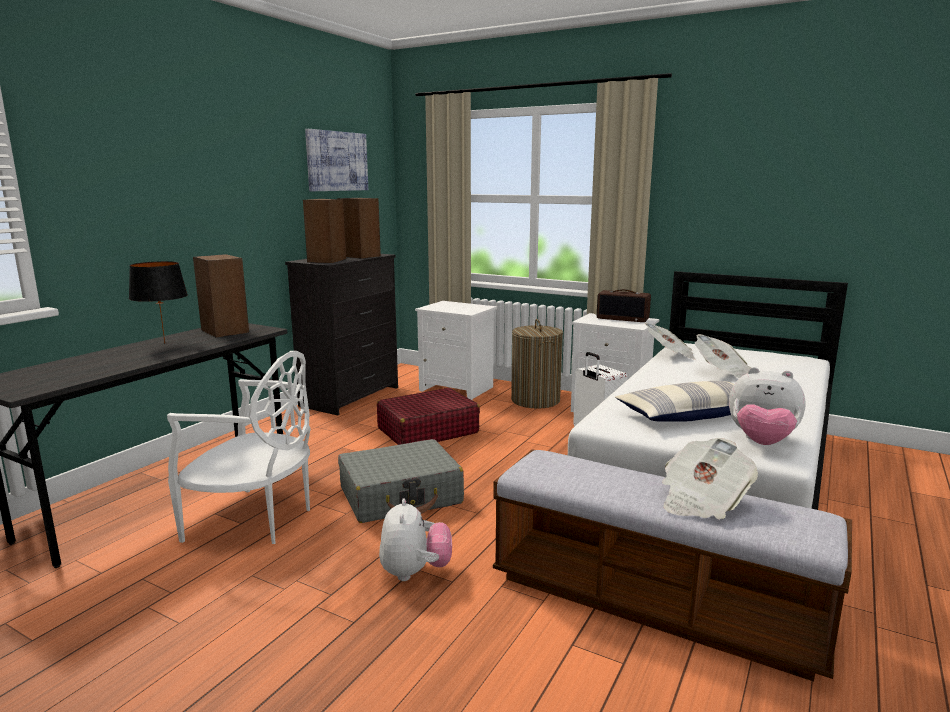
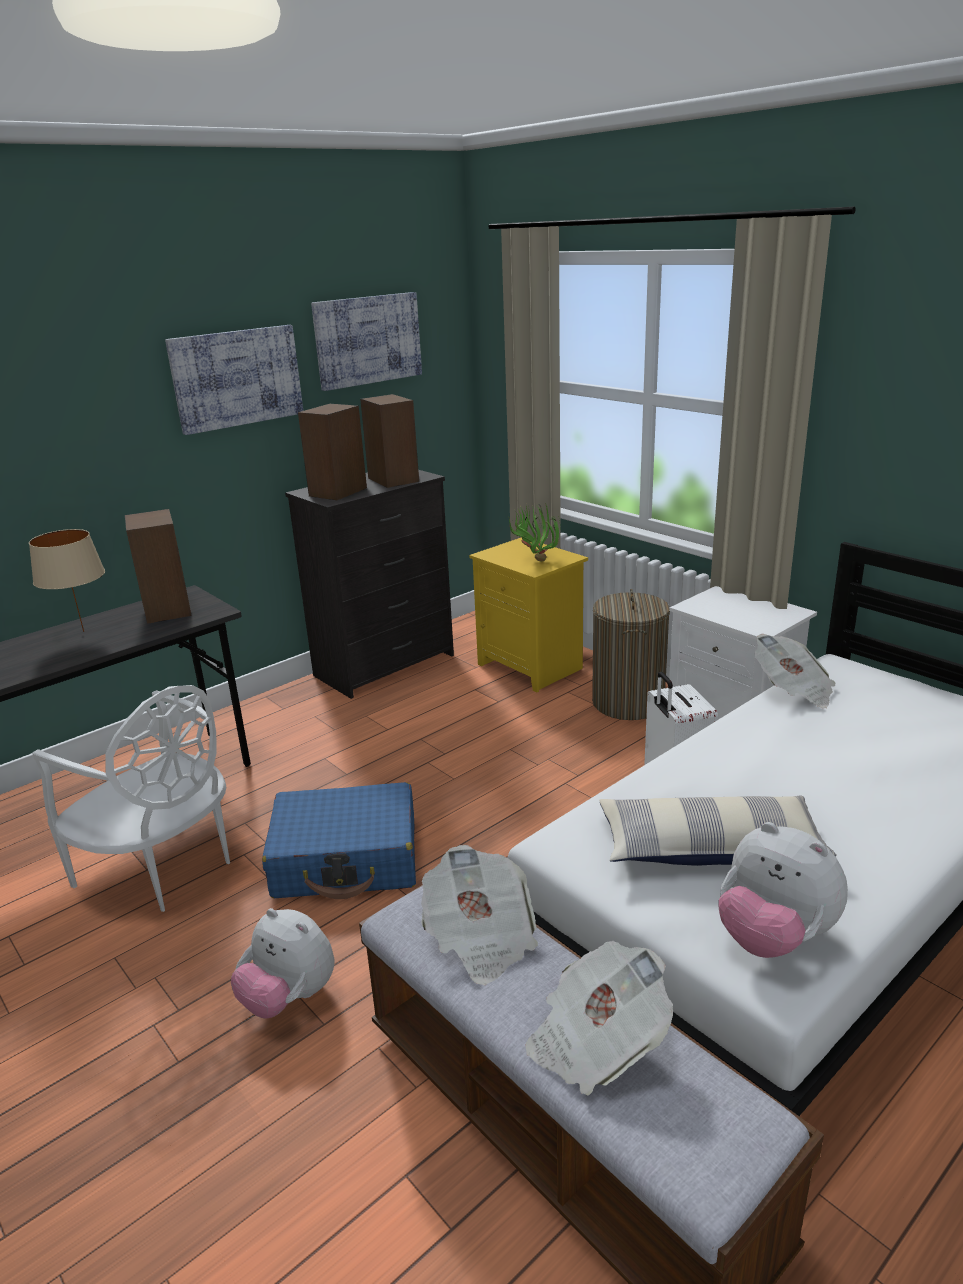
camera: 20 degrees right, 10 degrees up
black table lamp [129,261,188,343] -> beige table lamp [29,529,105,632]
grey suitcase [338,439,464,523] -> blue suitcase [262,782,416,899]
red suitcase [377,388,480,445] -> none
plush toy [379,499,452,581] -> plush toy turned 105 degrees clockwise [231,908,334,1019]
white nightstand [415,301,497,400] -> yellow nightstand [469,537,588,692]
radio [597,289,651,322] -> none
newspaper [695,334,751,378] -> newspaper moved to [421,845,538,985]
none -> picture [165,325,303,435]
none -> potted plant [508,503,561,561]

